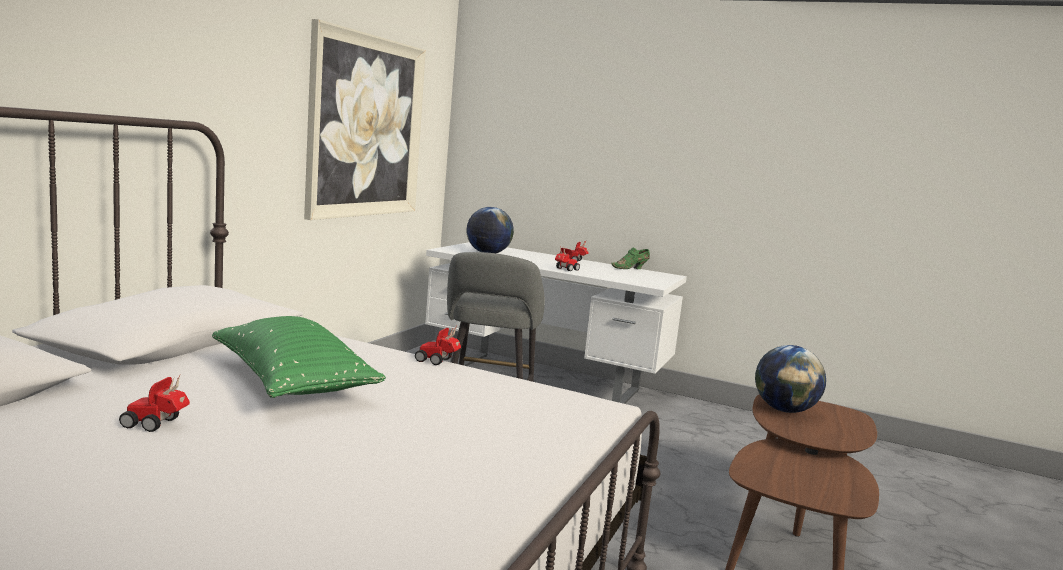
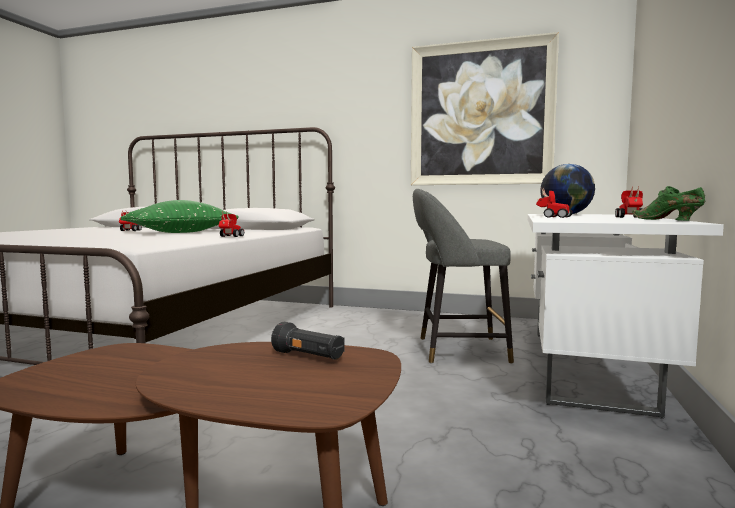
camera: 85 degrees right, 5 degrees down
globe [755,345,826,413] -> black flashlight [271,322,344,360]

